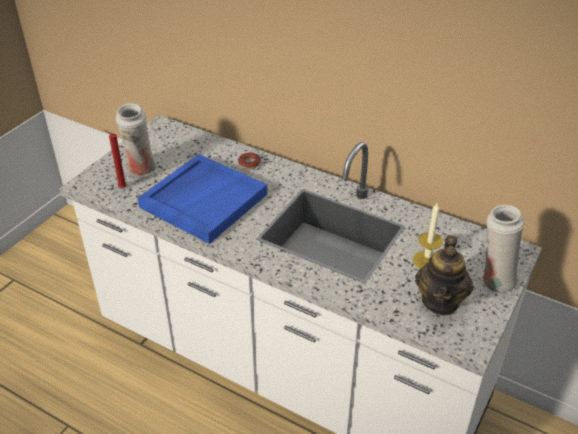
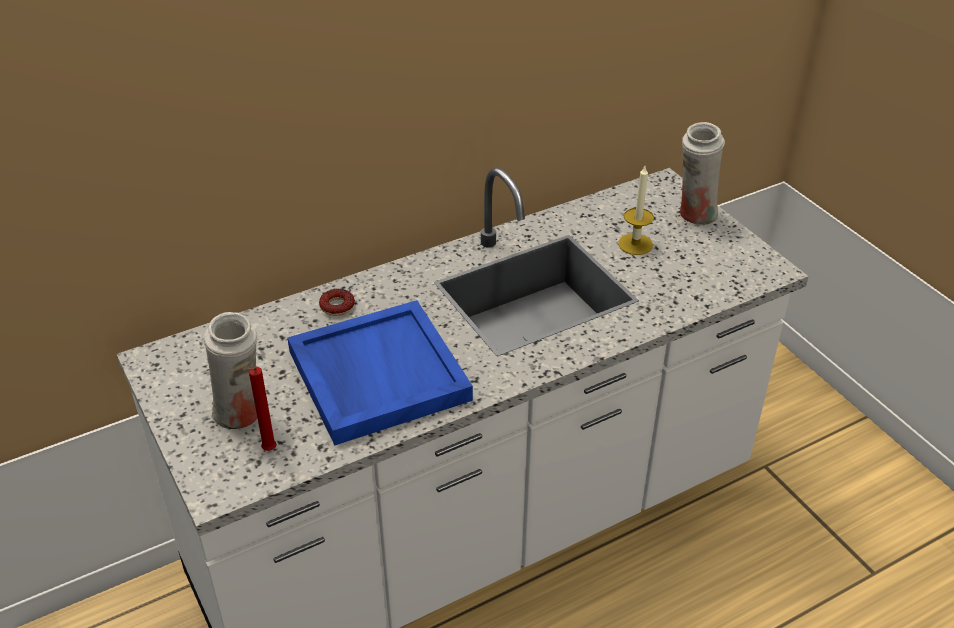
camera: 60 degrees left, 0 degrees up
teapot [415,235,474,315] -> none

